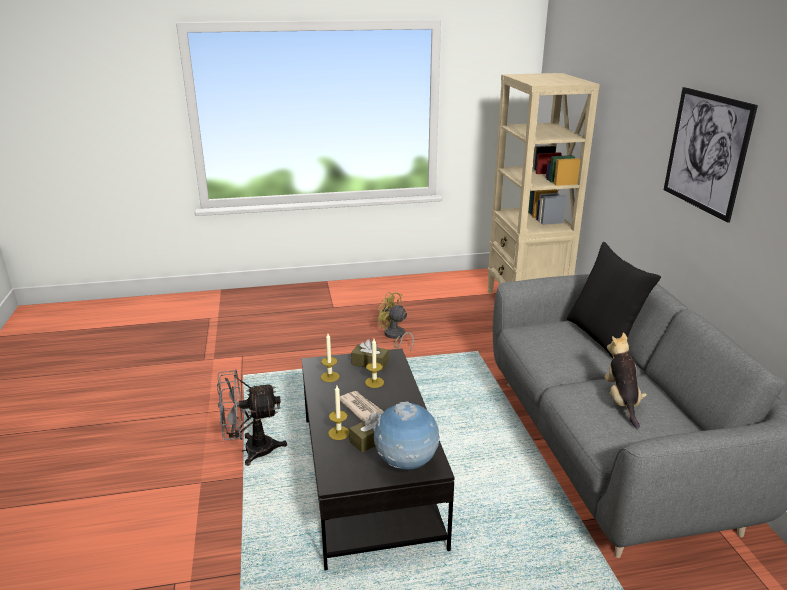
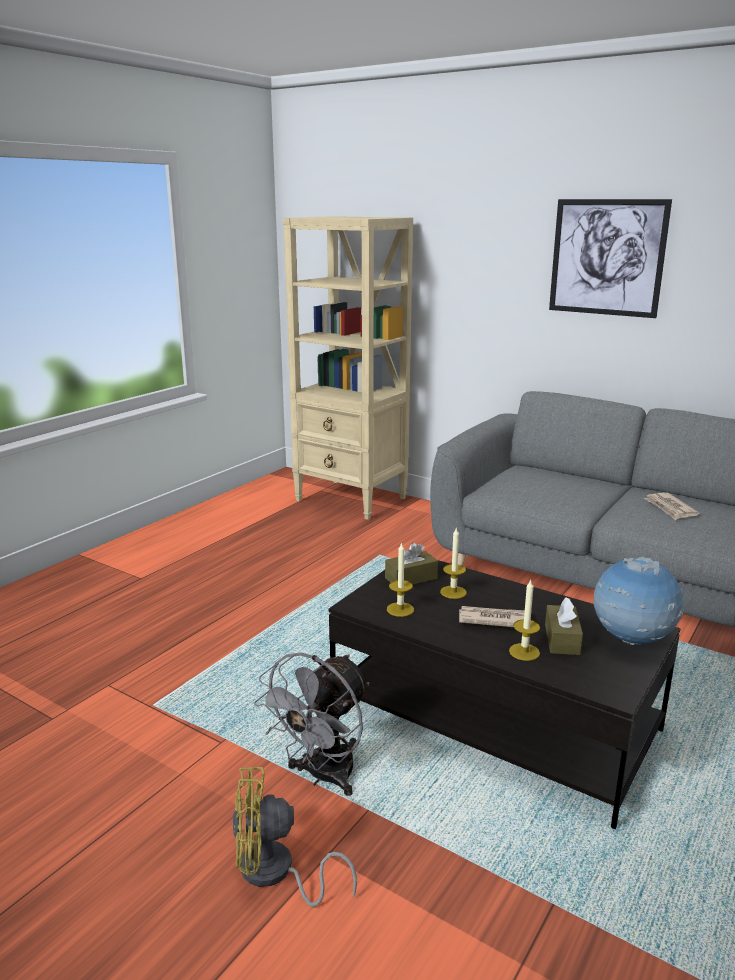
camera: 45 degrees left, 5 degrees down
yellow fan [378,292,414,351] -> yellow fan moved to [232,767,357,907]
black pillow [567,242,661,358] -> none
plush toy [604,332,647,429] -> newspaper [644,493,699,520]

